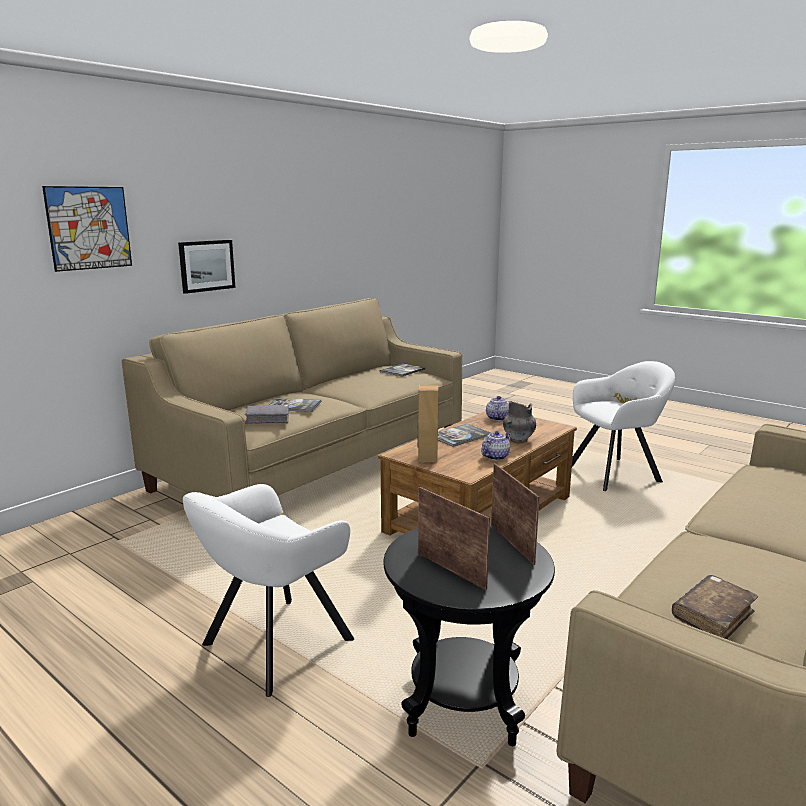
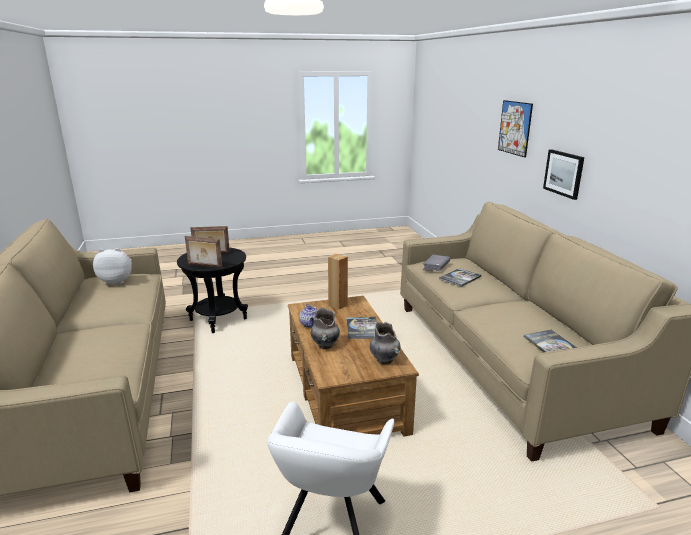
camera: 125 degrees right, 5 degrees up
white armchair [183,484,354,697] -> none
teapot [486,396,509,421] -> grey vase [370,322,400,364]
brown book [672,575,758,639] -> plush toy [93,248,132,285]

